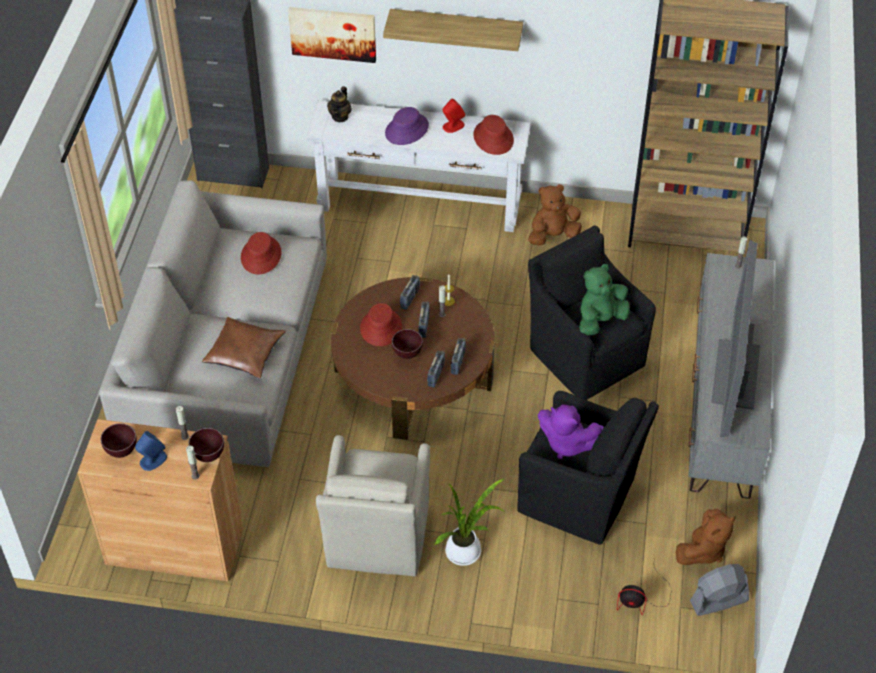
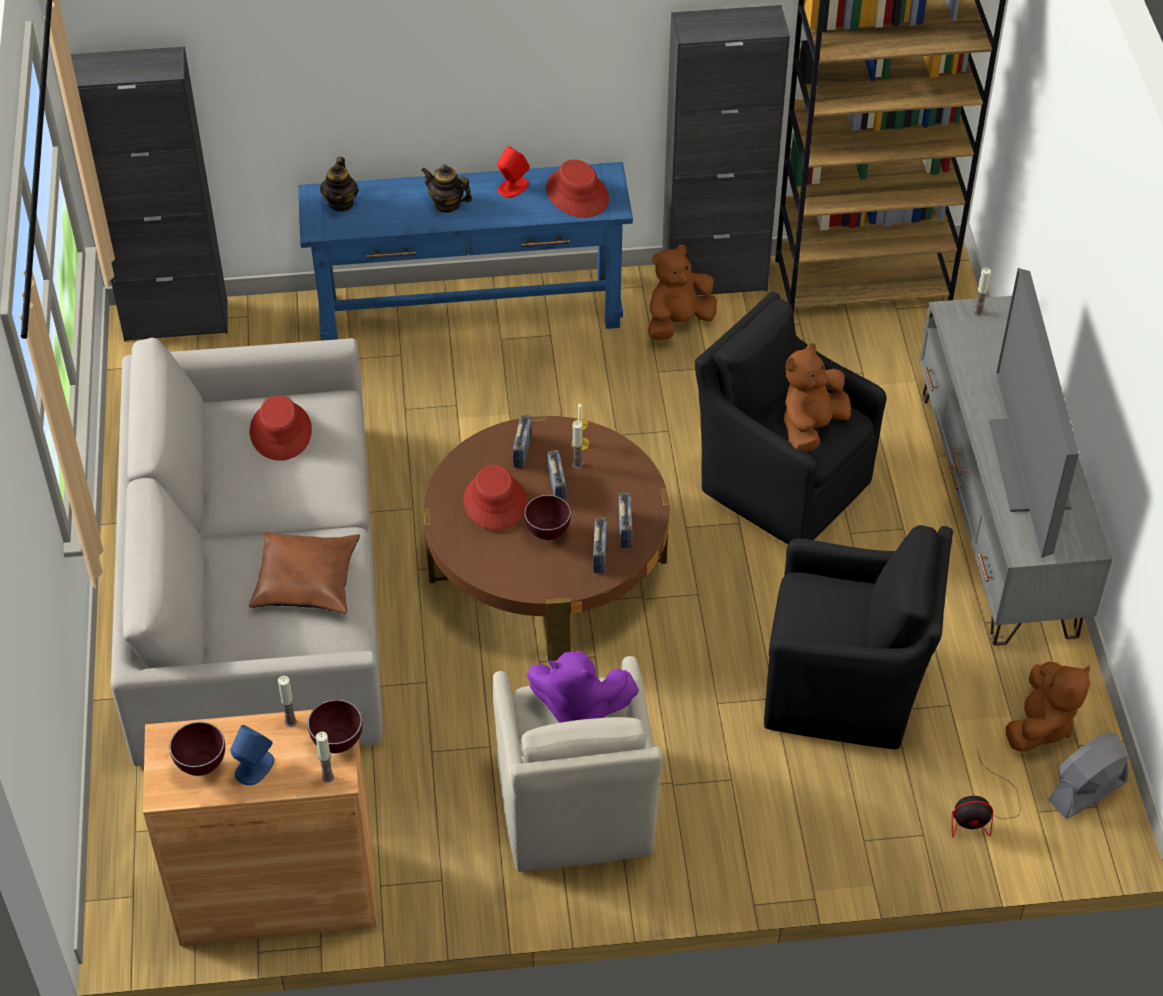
camera: 15 degrees left, 0 degrees up
picture [288,7,376,63] -> none
white console table [306,100,531,232] -> blue console table [298,162,633,341]
shelf [383,9,523,51] -> none
purple hat [385,107,429,145] -> teapot [421,165,472,213]
potted plant [435,478,506,566] -> none
purple plush toy [538,404,604,459] -> purple plush toy moved to [527,651,639,723]
green plush toy [579,264,630,336] -> brown plush toy [784,343,851,452]
none -> black cabinet [662,5,790,295]

